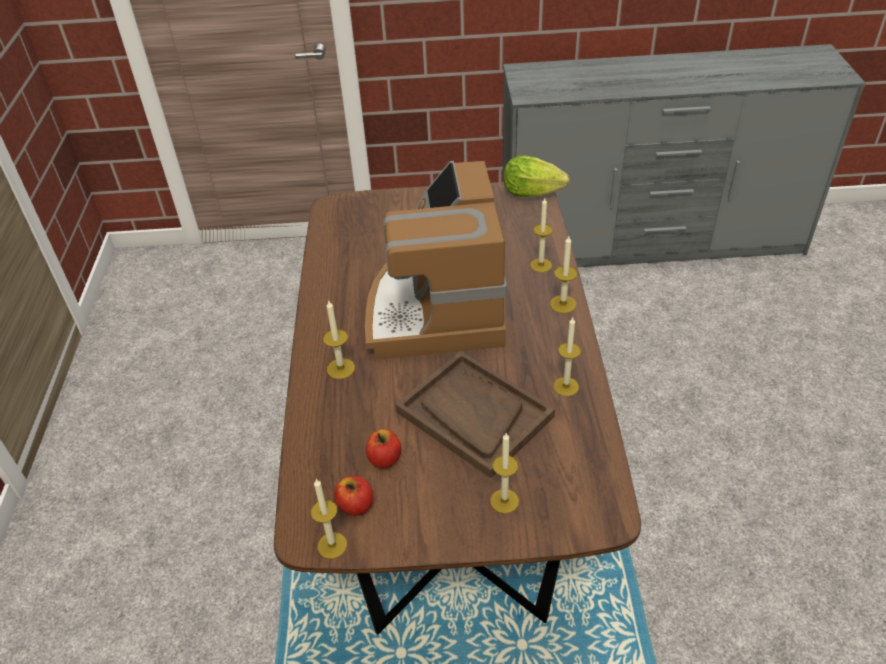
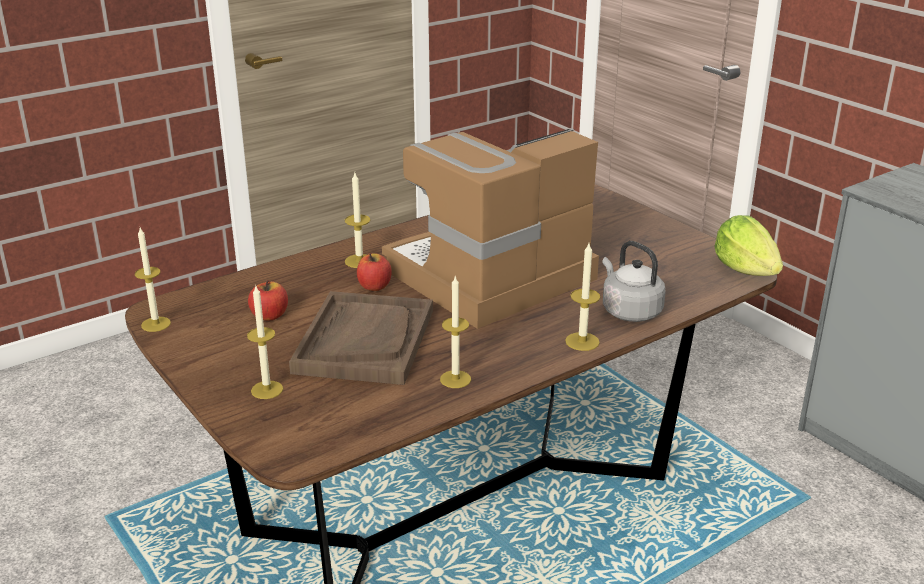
camera: 55 degrees right, 15 degrees down
apple [334,476,373,516] -> apple moved to [357,253,392,291]
candle [530,198,553,272] -> grey kettle [602,241,666,322]

